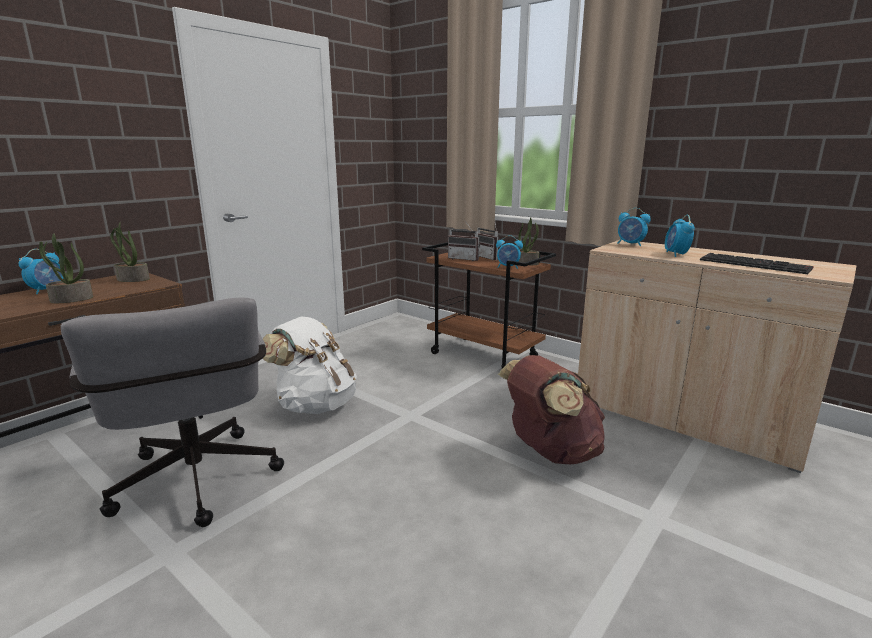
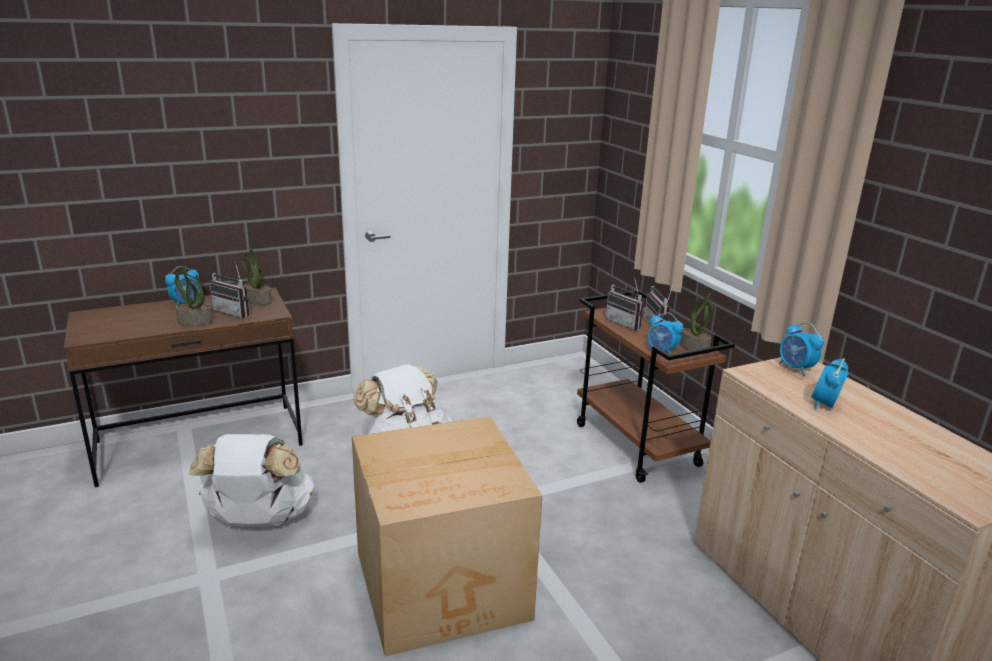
camera: 25 degrees right, 5 degrees up
grey office chair [61,298,284,527] -> white backpack [189,434,314,527]
brown backpack [498,355,605,464] -> none
keyboard [700,253,814,274] -> none
none -> radio [210,262,249,318]
none -> cardboard box [352,416,542,656]

